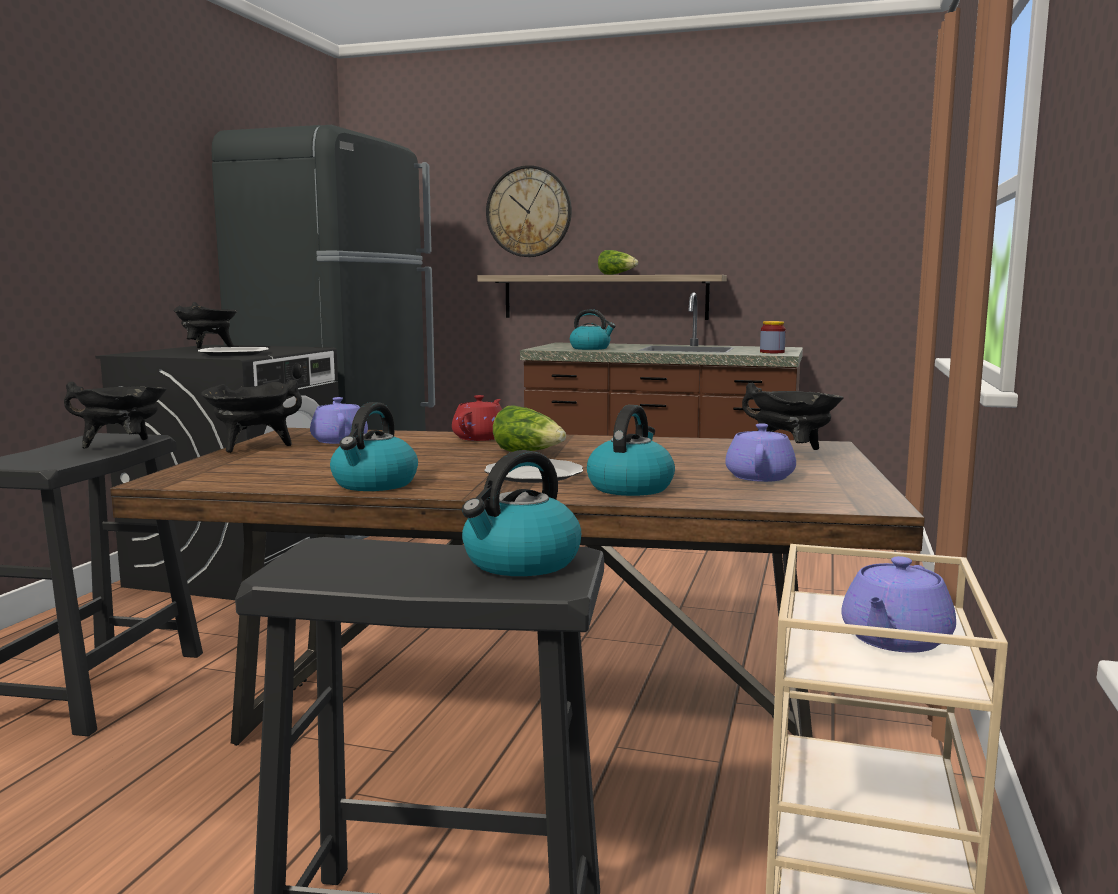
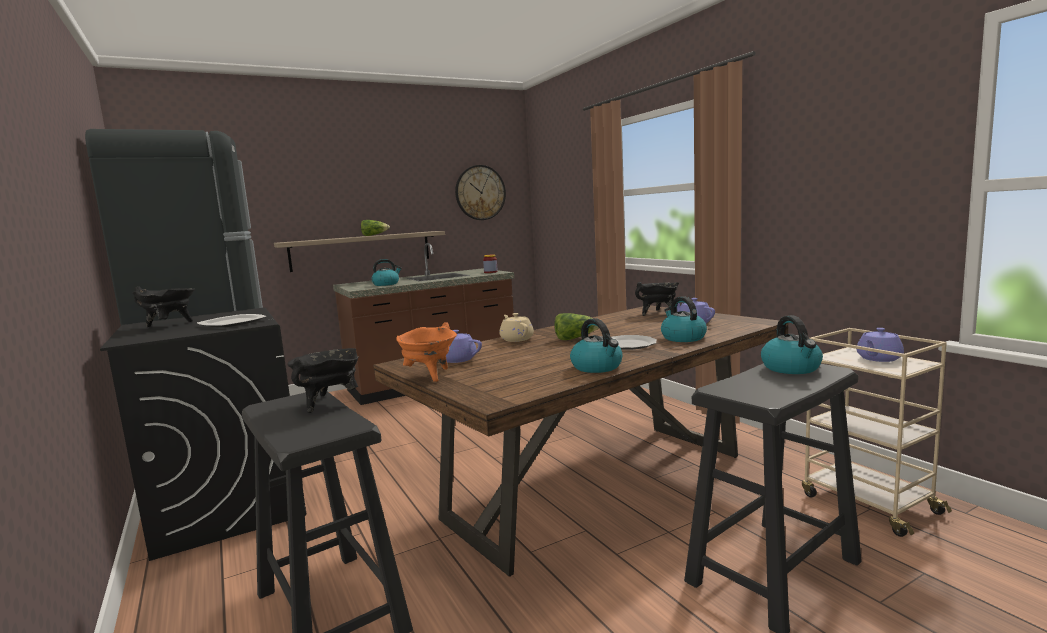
camera: 45 degrees left, 0 degrees up
black cooking pot [201,380,302,453] -> orange cooking pot [396,322,457,382]
red teapot [452,395,502,441] -> beige teapot [499,313,534,342]
wall clock [486,165,572,257] -> wall clock moved to [455,165,506,220]
purple teapot [841,556,956,653] -> purple teapot turned 60 degrees clockwise [856,328,904,362]

